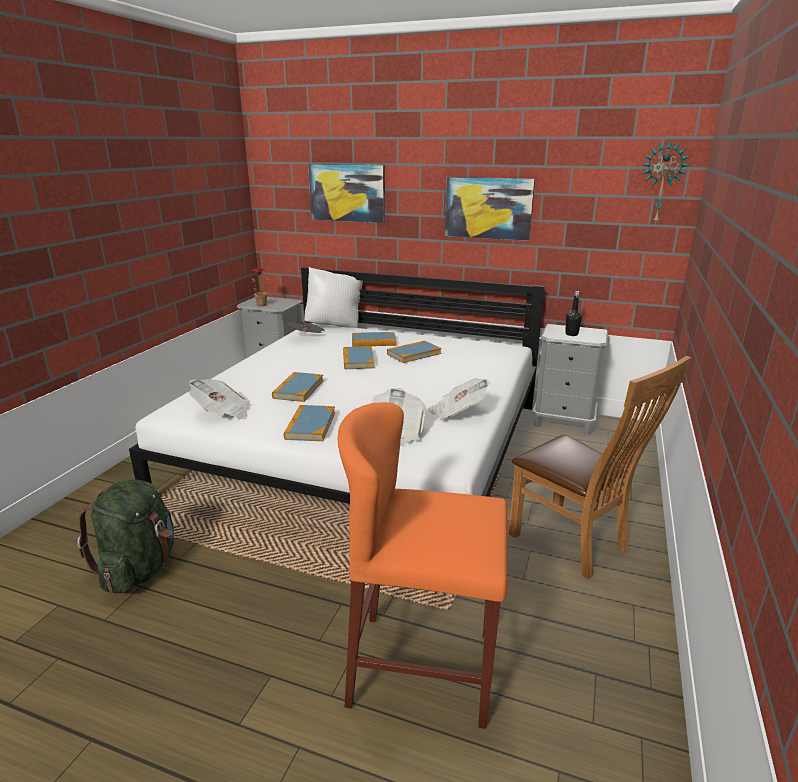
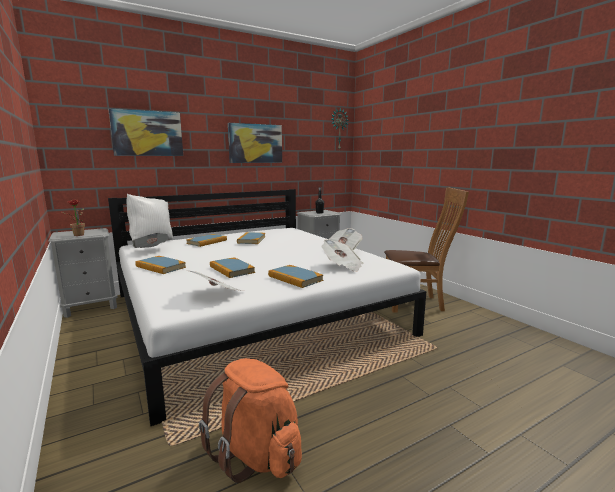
camera: 50 degrees left, 10 degrees down
green backpack [77,479,174,594] -> orange backpack [199,358,302,483]
orange stool [338,402,507,729] -> none
book [343,346,375,369] -> book moved to [135,256,186,274]

